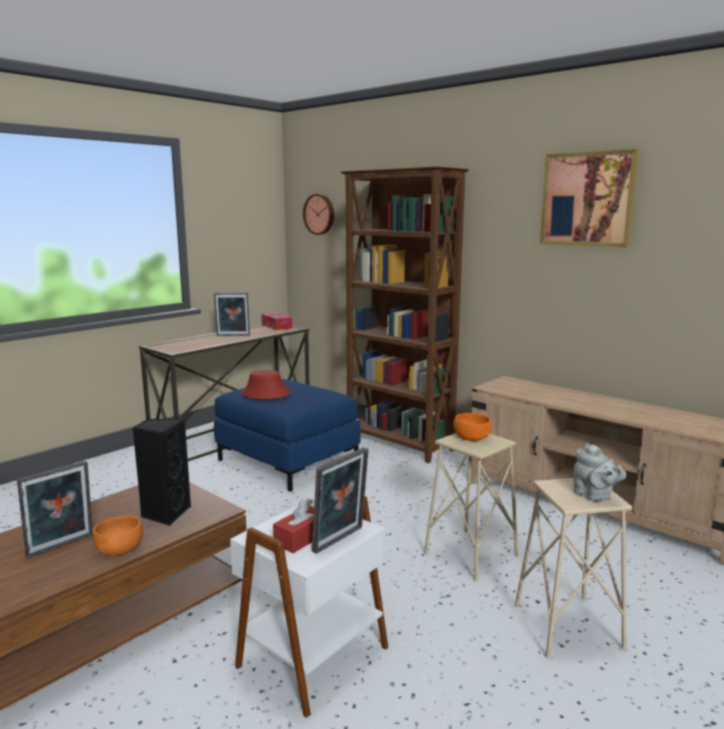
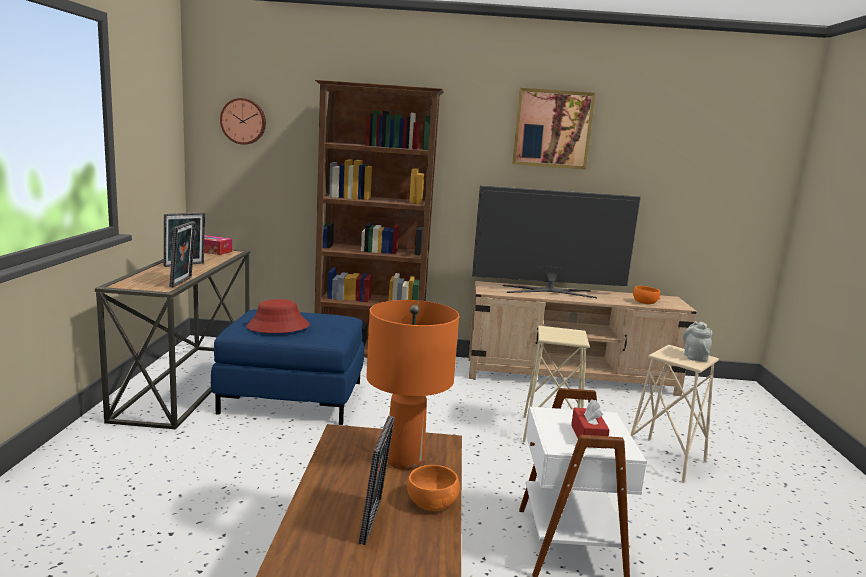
camera: 40 degrees left, 0 degrees up
black speaker [133,418,191,526] -> orange table lamp [366,300,459,470]
picture frame [312,447,369,554] -> picture frame moved to [169,221,196,287]
orange bowl [453,413,492,441] -> orange bowl moved to [633,286,660,304]
grey teapot [573,443,626,502] -> grey teapot turned 105 degrees counterclockwise [683,321,712,362]
none -> television [472,185,641,298]

